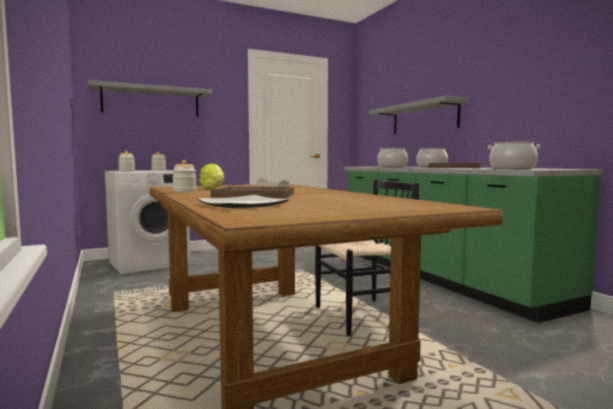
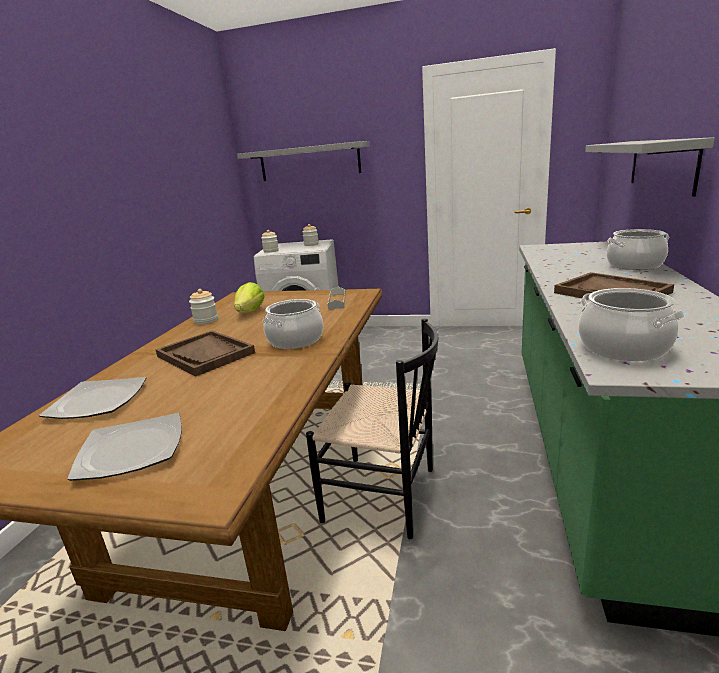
camera: 40 degrees right, 15 degrees up
cooking pot [377,148,408,167] -> cooking pot moved to [263,299,323,349]
none -> plate [68,413,182,481]

